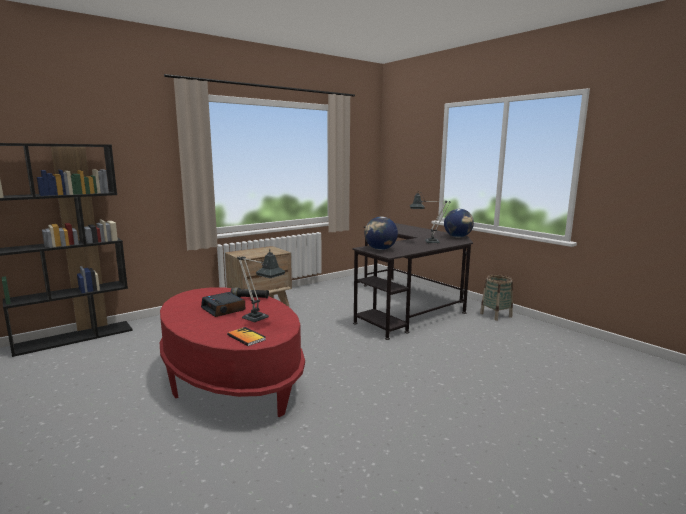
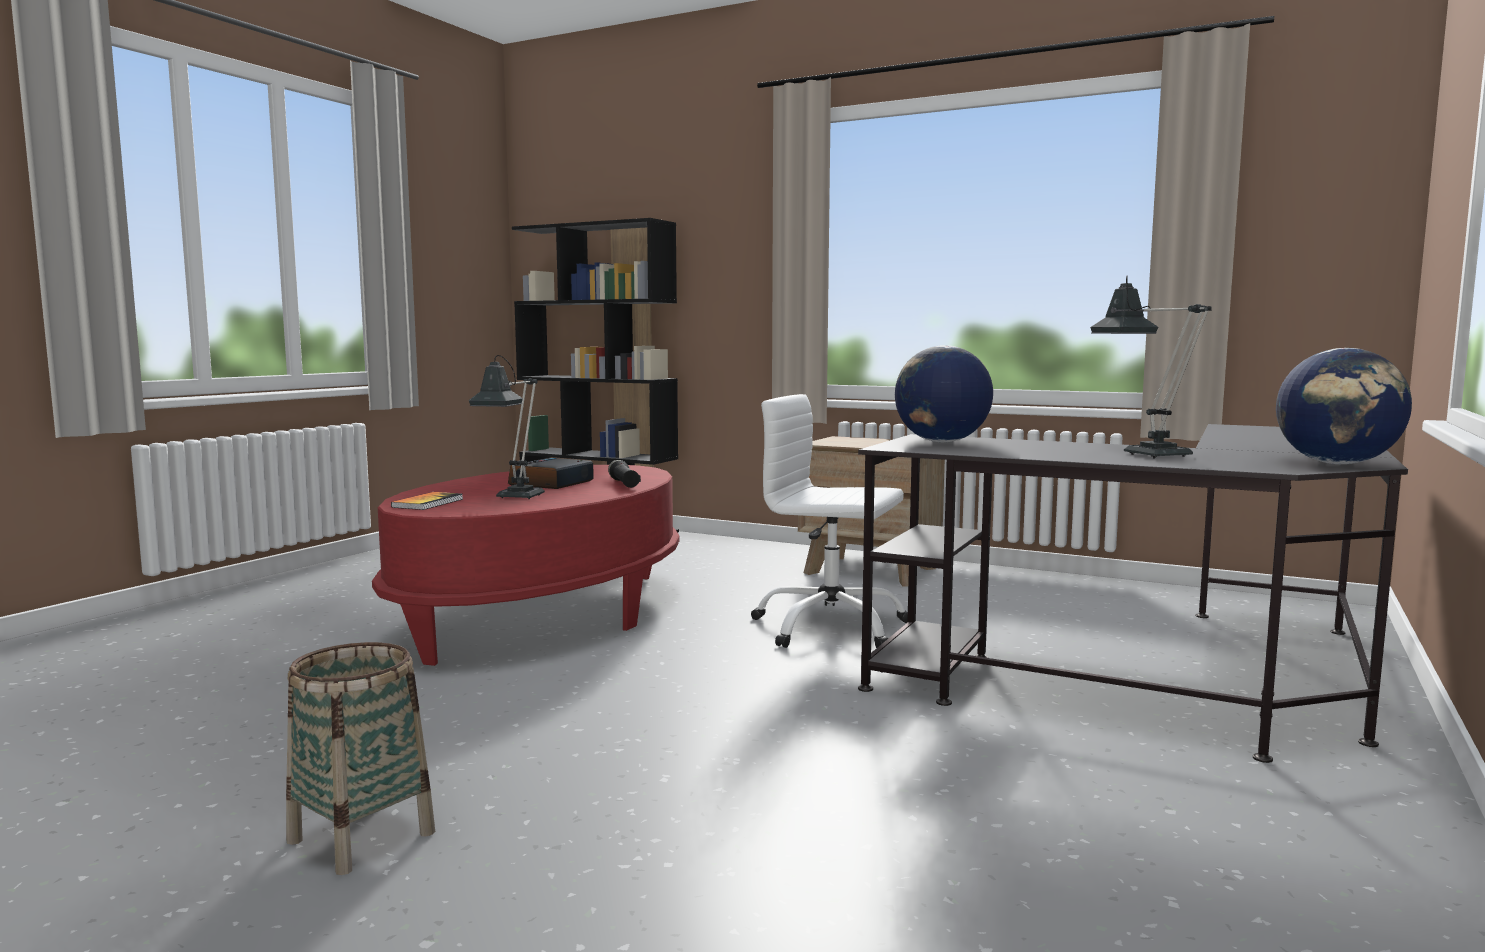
camera: 65 degrees right, 5 degrees down
basket [480,274,513,321] -> basket moved to [286,642,435,875]
none -> white office chair [751,394,908,648]

